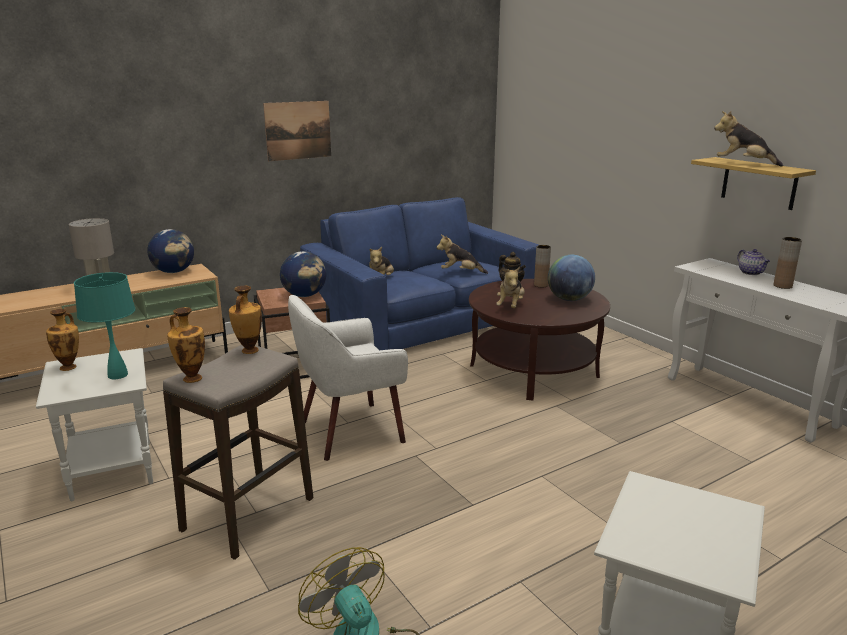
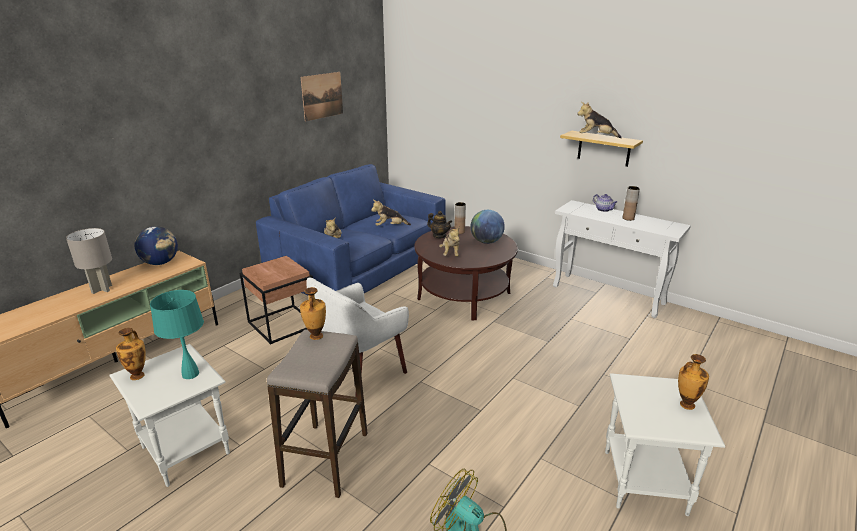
camera: 20 degrees left, 5 degrees up
vase [167,307,205,383] -> vase moved to [678,354,709,410]
picture [263,101,331,161] -> picture moved to [301,72,343,121]
globe [280,251,326,297] -> none

